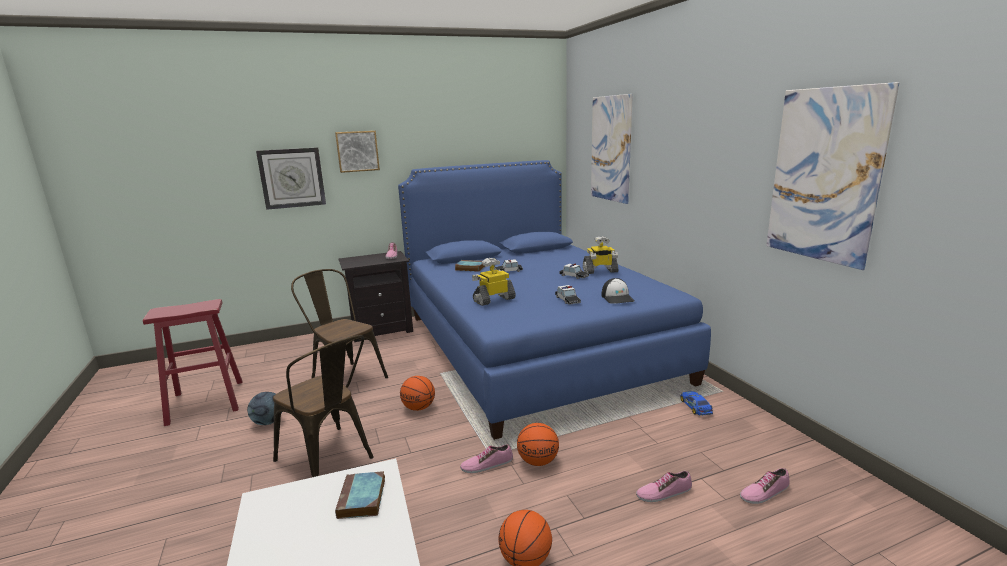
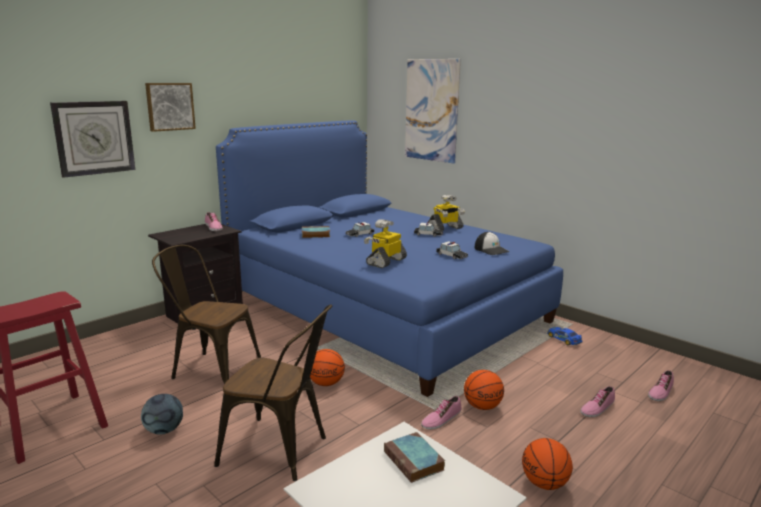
camera: 25 degrees left, 0 degrees up
picture [766,82,899,270] -> none

